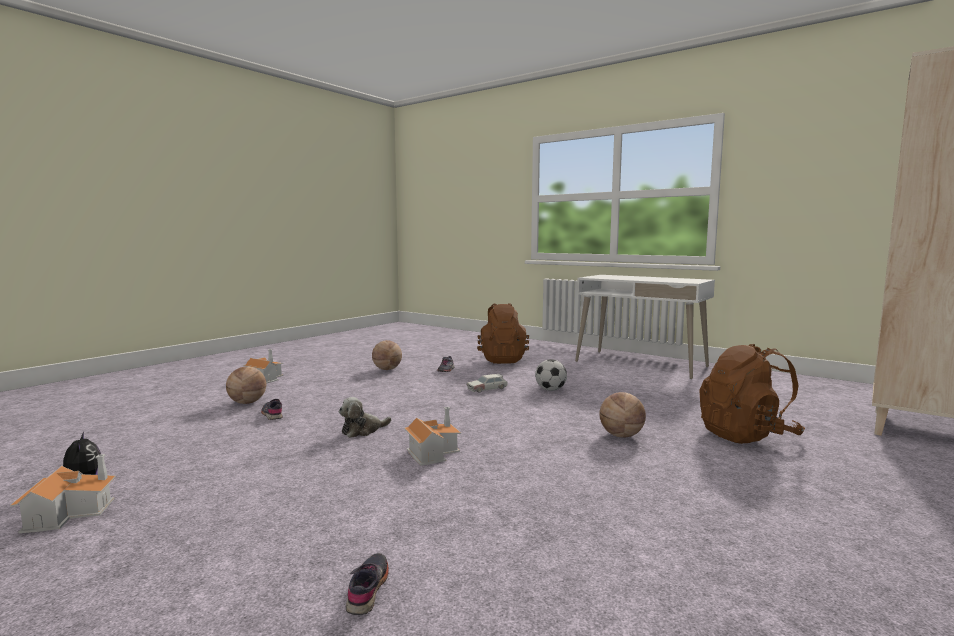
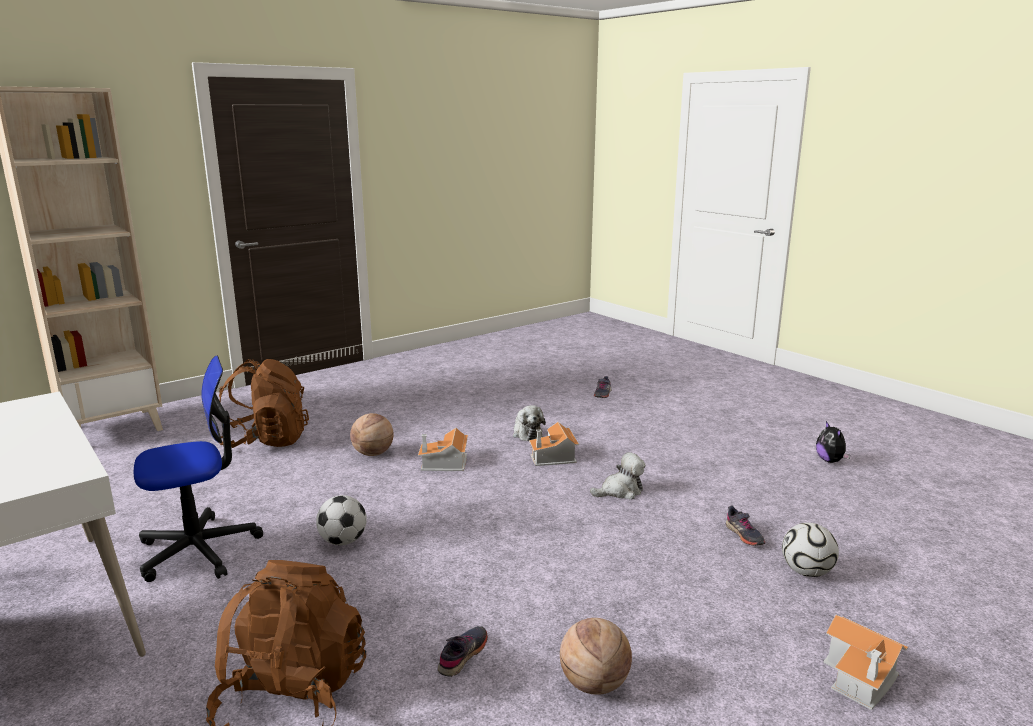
camera: 165 degrees left, 10 degrees up
toy house [10,454,116,533] -> toy house moved to [418,428,468,471]
basketball [226,366,266,404] -> football [782,523,839,577]
toy car [466,374,508,392] -> none
none -> office chair [134,356,263,582]
none -> plush toy [513,405,546,441]

